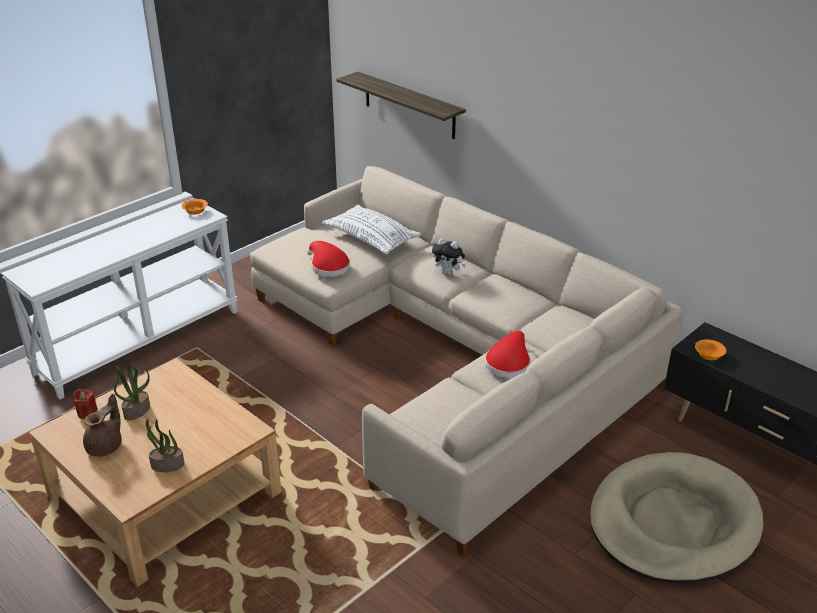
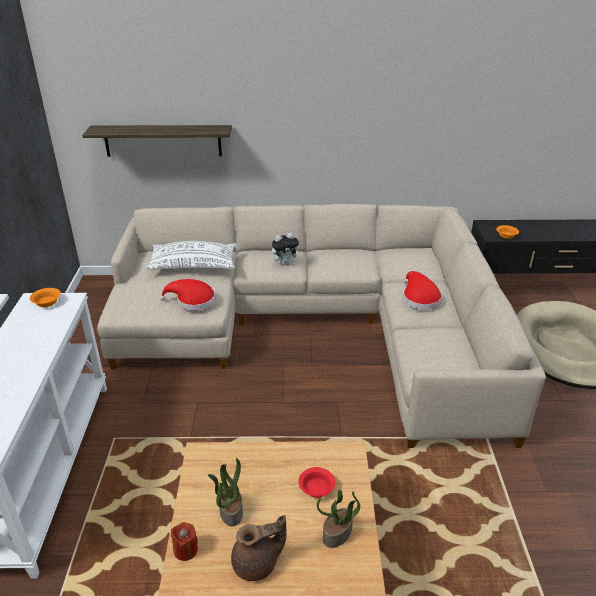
camera: 45 degrees left, 0 degrees up
brown teapot [83,394,122,457] -> brown teapot turned 90 degrees clockwise [231,515,286,581]
none -> red bowl [298,467,335,498]

